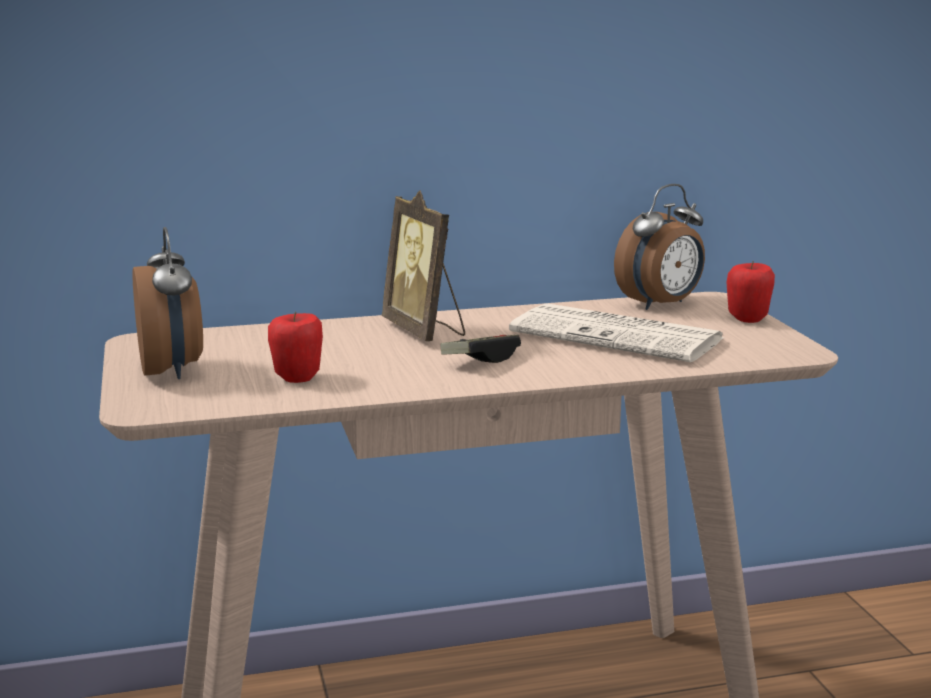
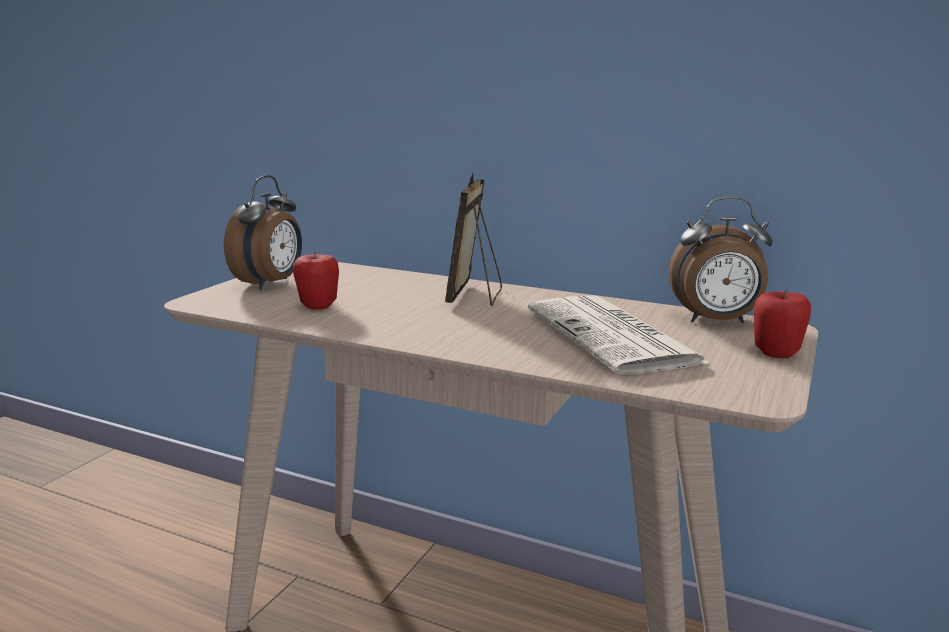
camera: 40 degrees right, 0 degrees up
game controller [440,335,521,363] -> none

